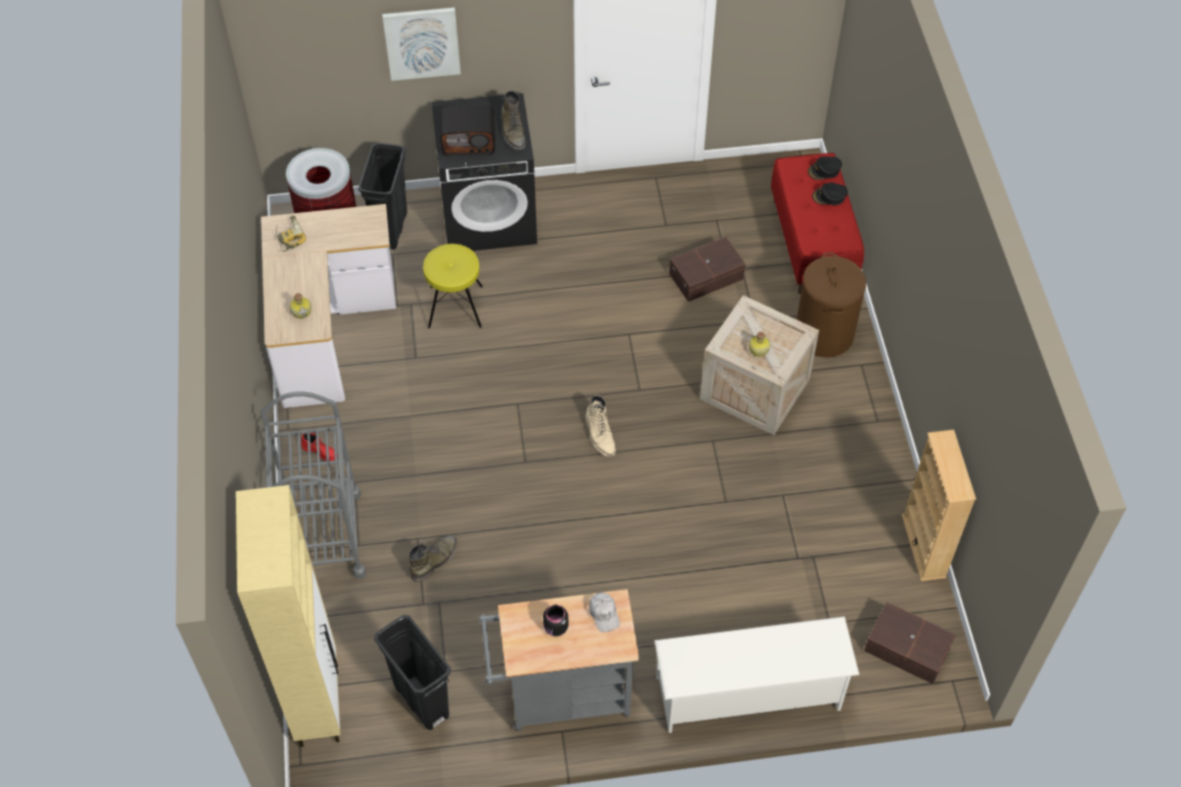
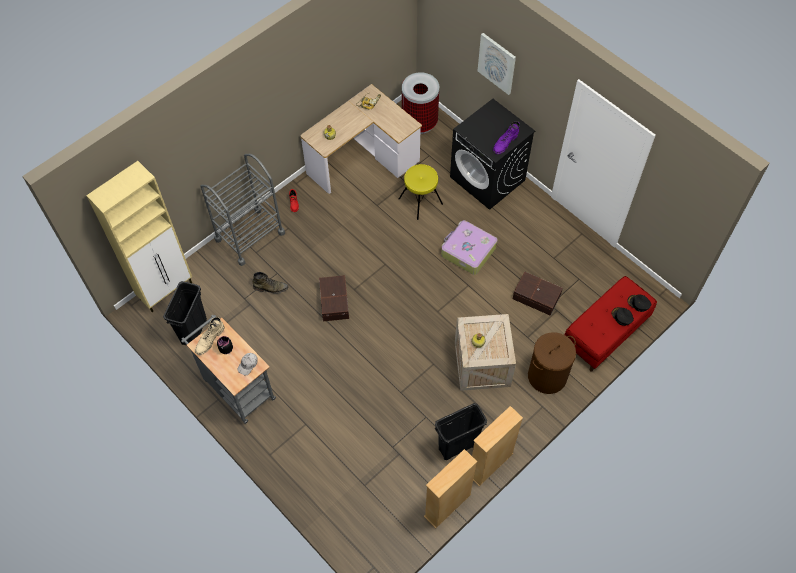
camera: 55 degrees right, 5 degrees up
black trash can [358,143,407,250] -> black trash can moved to [435,403,487,460]
radio [440,105,495,156] -> none
green boot [501,91,526,150] -> purple boot [493,121,520,154]
beige boot [585,395,616,457] -> beige boot moved to [195,317,225,355]
white shoe rack [654,616,859,733] -> none
brown storage box [864,602,956,684] -> brown storage box moved to [319,275,349,321]
none -> suitcase [441,220,498,275]
none -> beige bookcase [472,406,523,486]

